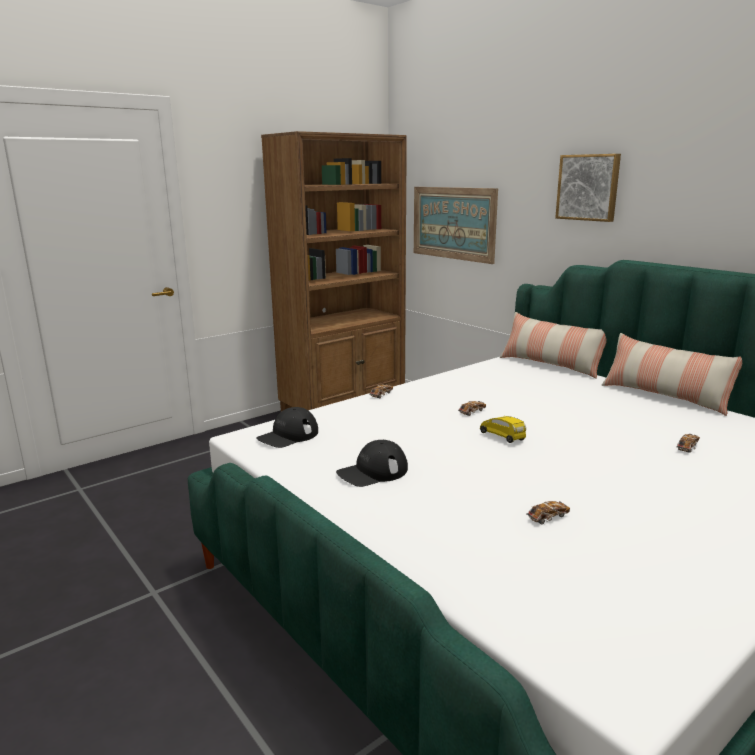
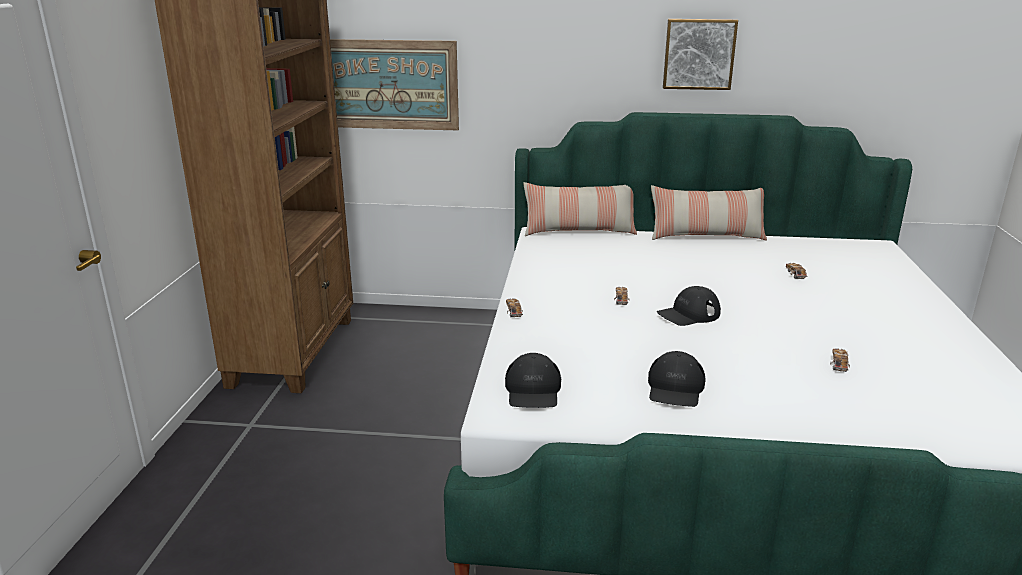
camera: 45 degrees left, 5 degrees up
yellow toy car [480,416,526,443] -> black cap [657,286,721,326]
picture [555,154,621,222] -> picture moved to [663,19,738,90]

